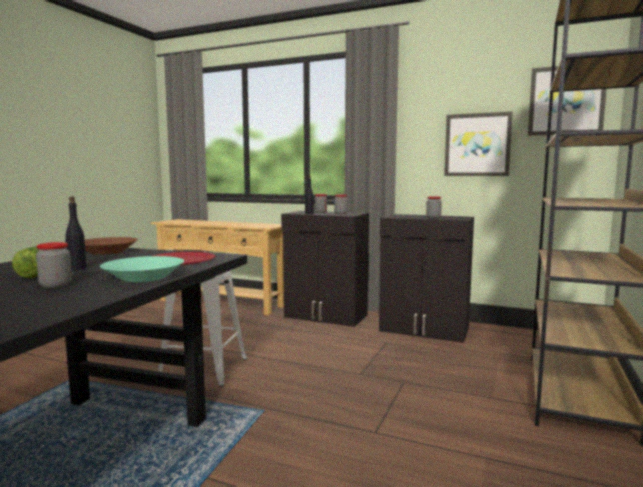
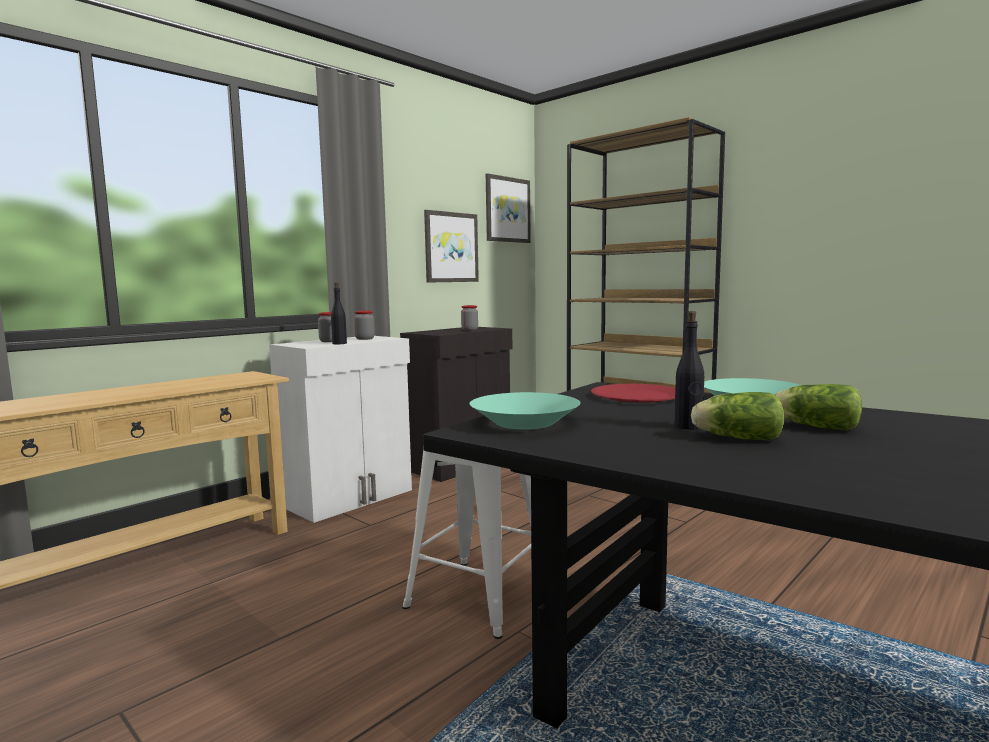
camera: 70 degrees left, 0 degrees up
jar [36,242,72,288] -> lettuce [775,384,862,431]
brown bowl [85,237,138,255] -> turquoise bowl [469,392,581,430]
black cabinet [281,211,369,327] -> white cabinet [269,336,412,523]

